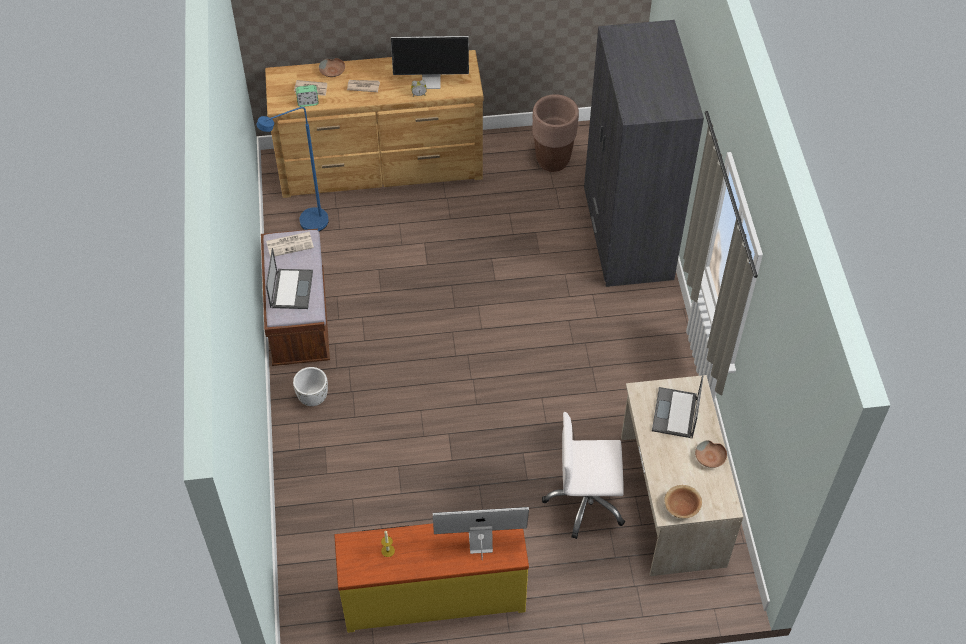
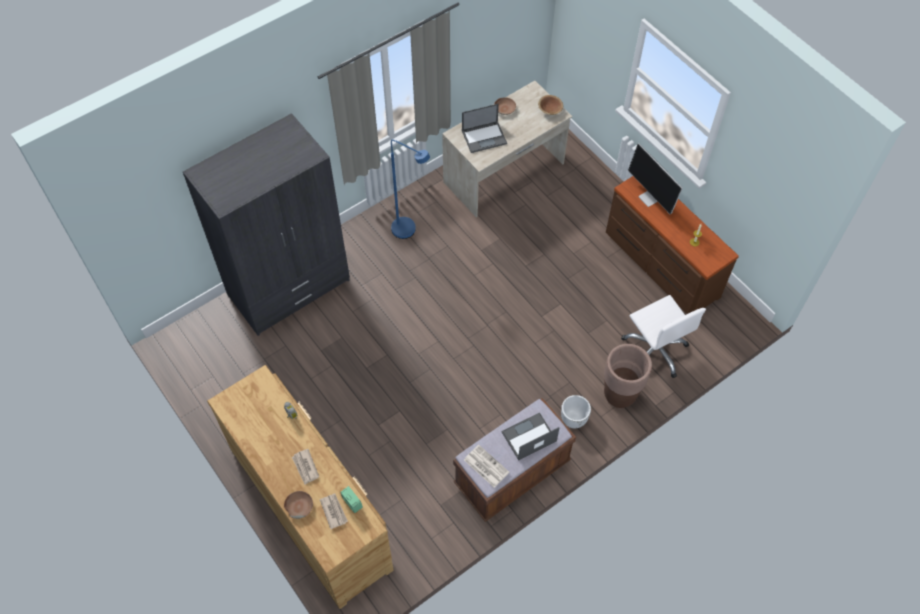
camera: 120 degrees left, 5 degrees up
blue floor lamp [256,107,329,231] -> blue floor lamp moved to [391,139,430,239]
yellow dresser [334,523,529,633] -> brown dresser [606,176,739,314]
monitor [391,36,469,89] -> none
brown planter [532,94,579,172] -> brown planter moved to [604,344,652,408]
white office chair [542,412,625,539] -> white office chair moved to [621,295,706,378]

